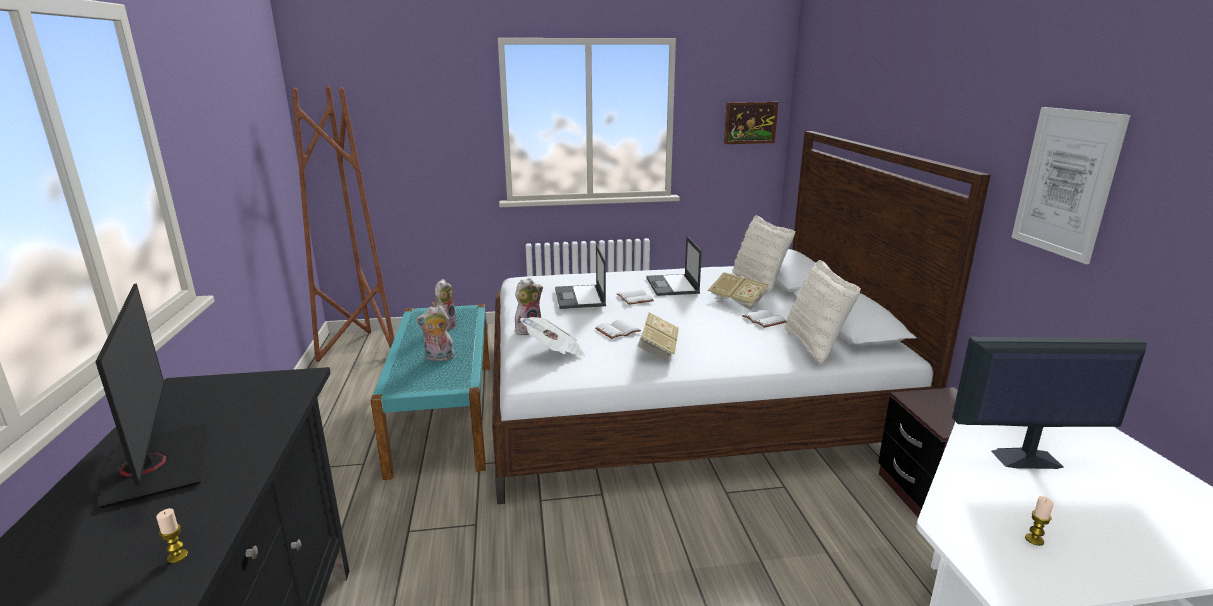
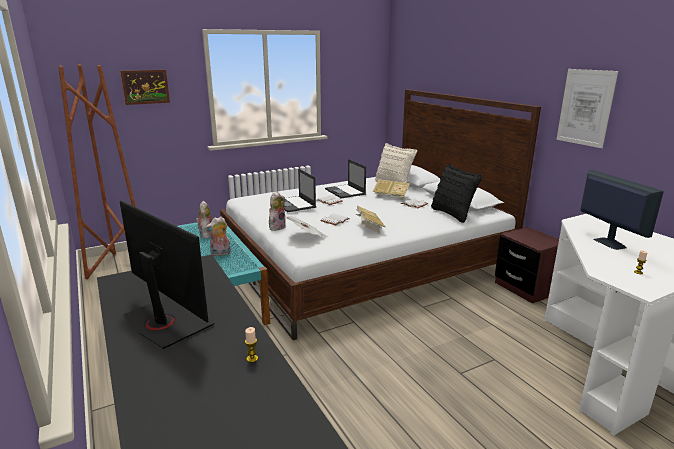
camera: 20 degrees left, 0 degrees up
picture [724,102,778,144] -> picture moved to [120,70,170,105]
beige pillow [784,260,861,364] -> black pillow [431,164,483,223]
monitor [952,337,1147,469] -> monitor turned 90 degrees clockwise [580,170,664,250]

